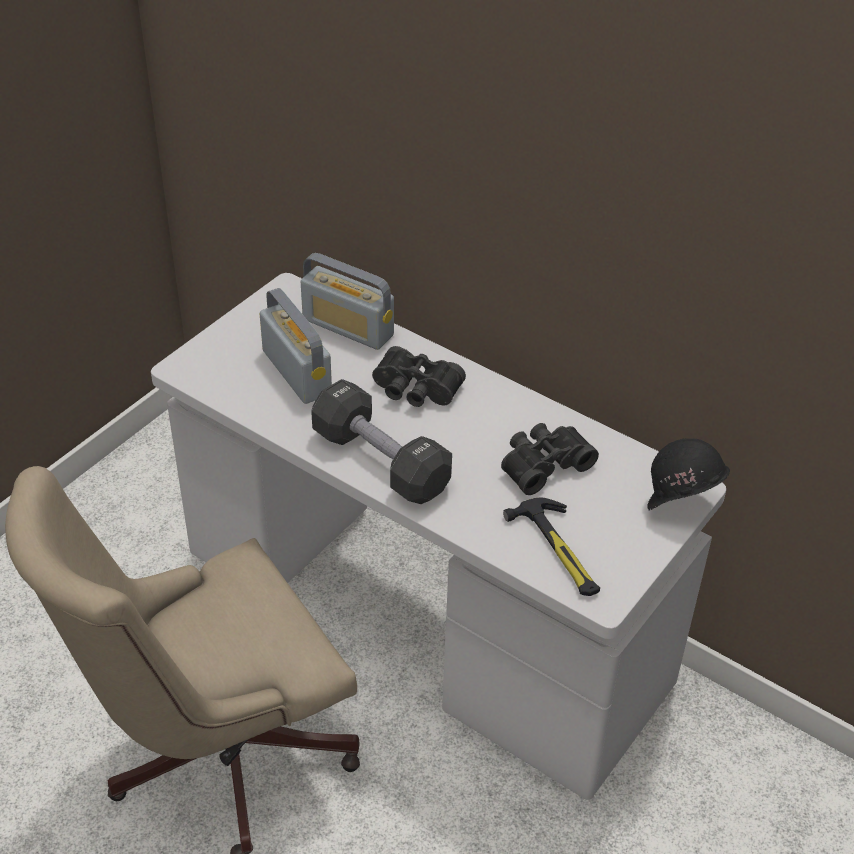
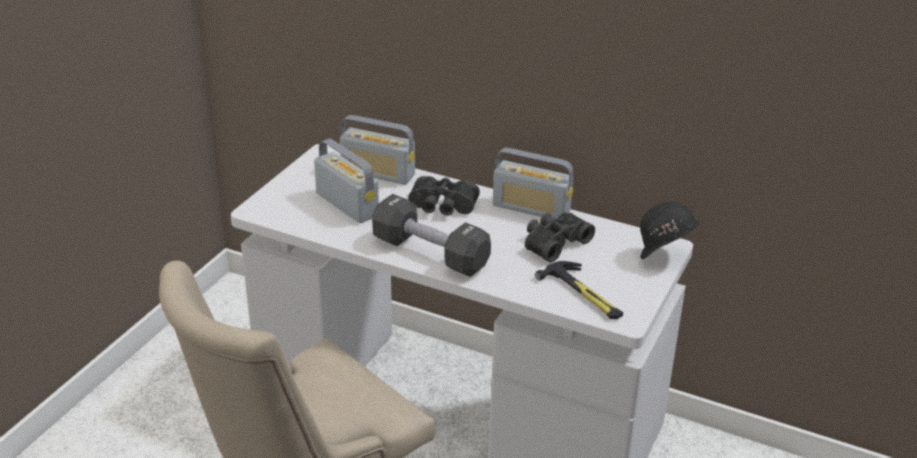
camera: 10 degrees left, 10 degrees down
none -> radio [493,148,573,219]

